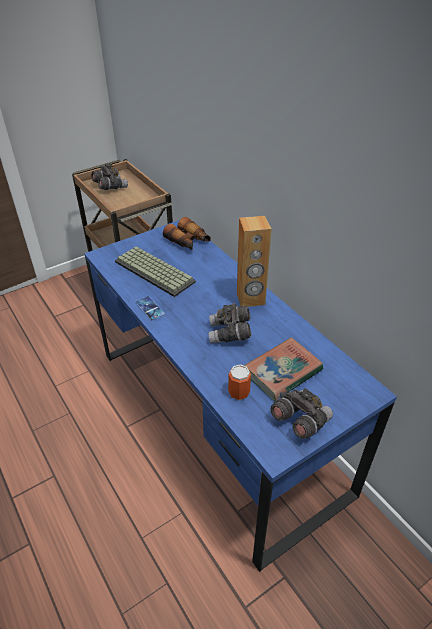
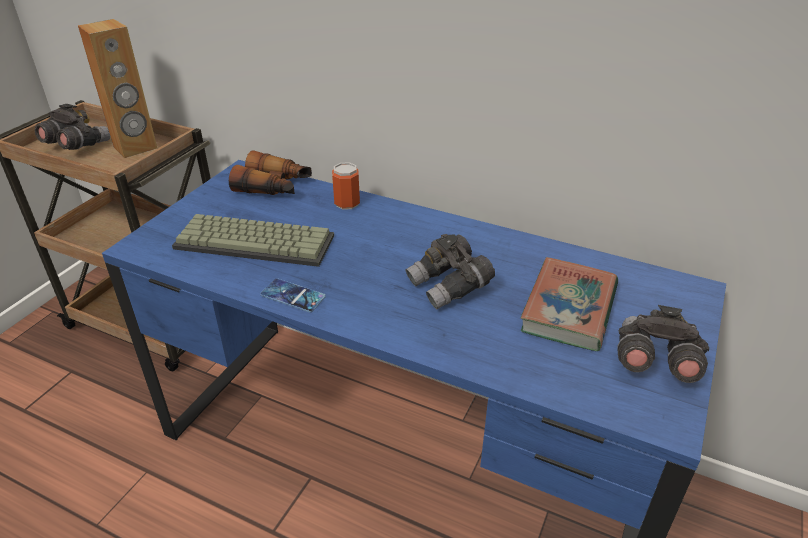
camera: 30 degrees left, 5 degrees down
can [228,364,251,400] -> can moved to [332,162,360,210]
brown speaker [237,216,272,307] -> brown speaker moved to [78,19,158,158]

